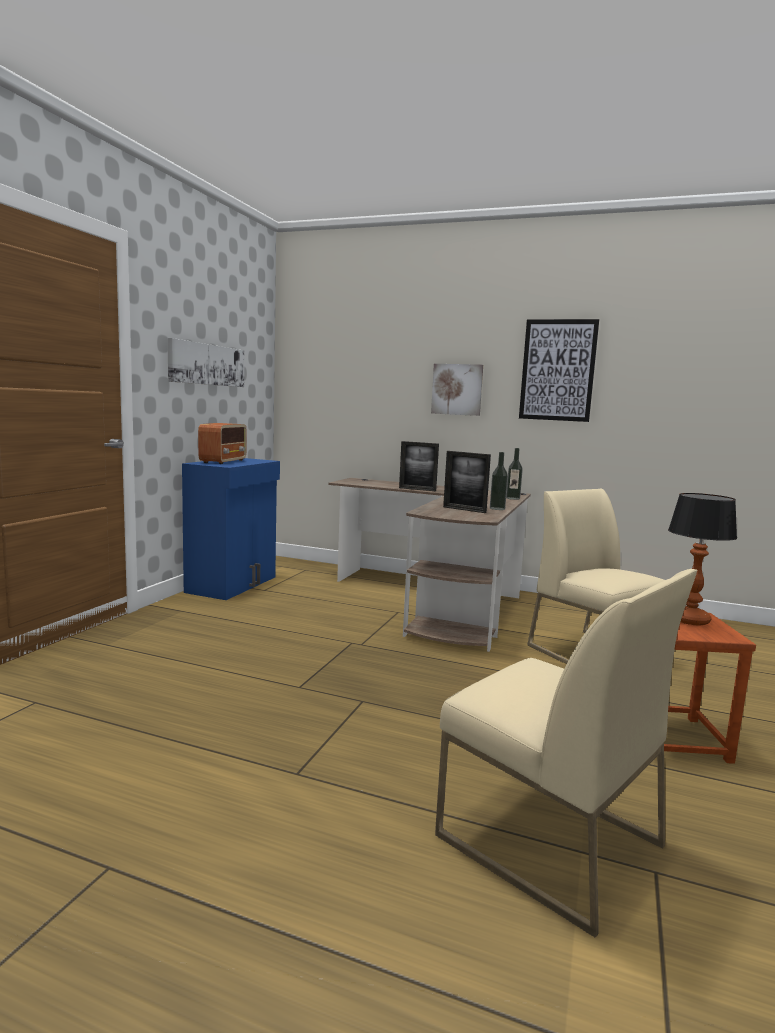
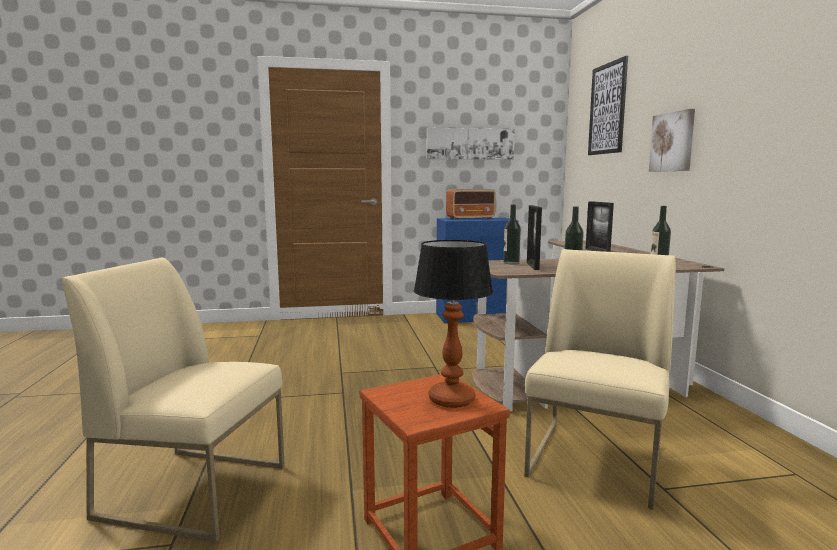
camera: 60 degrees right, 0 degrees up
beige chair [435,569,697,938] -> beige chair turned 90 degrees clockwise [62,258,285,542]
picture [519,319,599,422] -> picture moved to [588,56,628,155]
none -> bottle [504,204,521,264]

